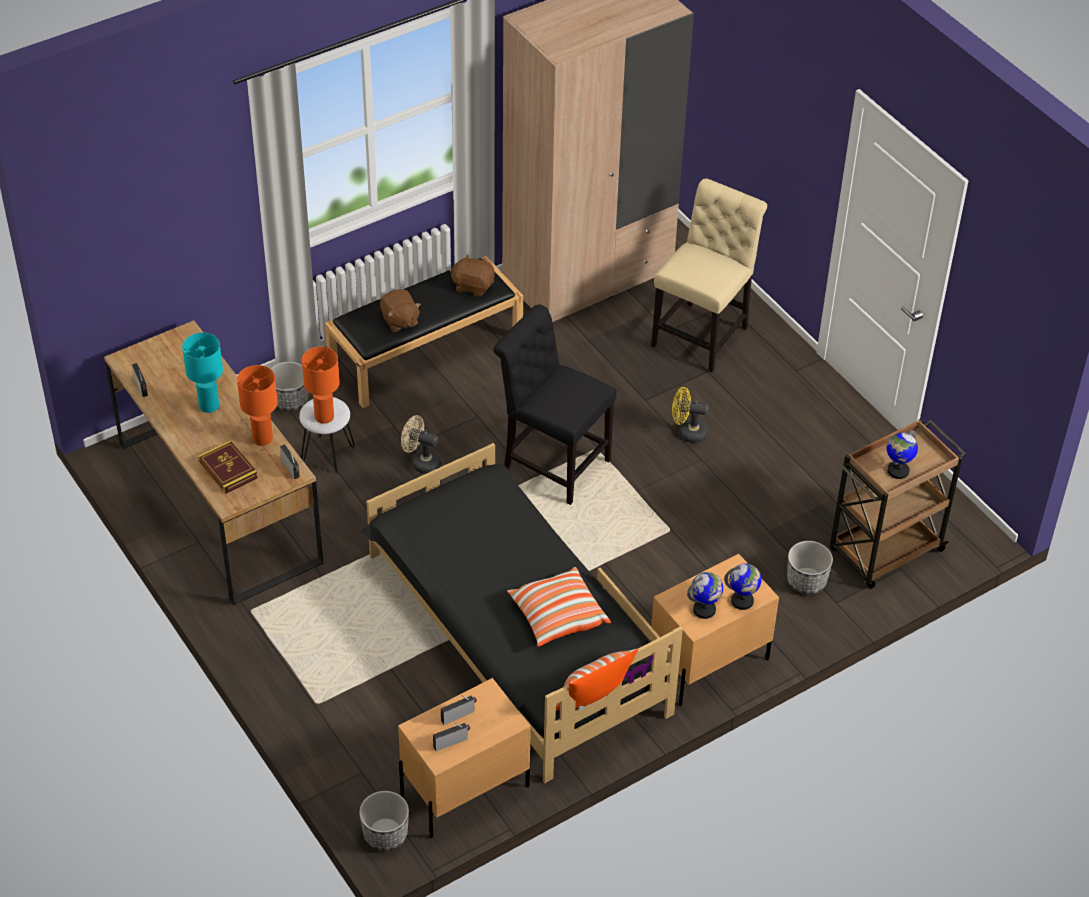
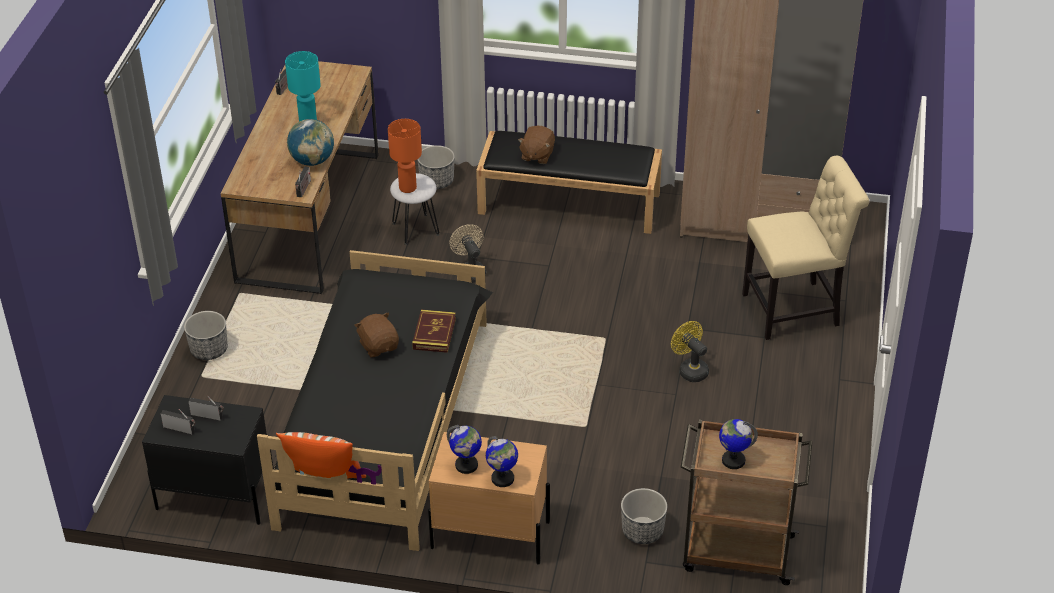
camera: 45 degrees right, 5 degrees down
book [198,440,258,494] -> book moved to [412,310,456,353]
orange table lamp [237,365,278,446] -> globe [287,119,334,166]
planter [359,791,409,851] -> planter moved to [184,311,228,360]
beige nightstand [398,678,531,838] -> black nightstand [142,395,274,525]
brown plush toy [450,254,495,297] -> brown plush toy moved to [354,312,399,357]
black chair [494,305,617,505] -> none
pillow [507,567,611,647] -> none

